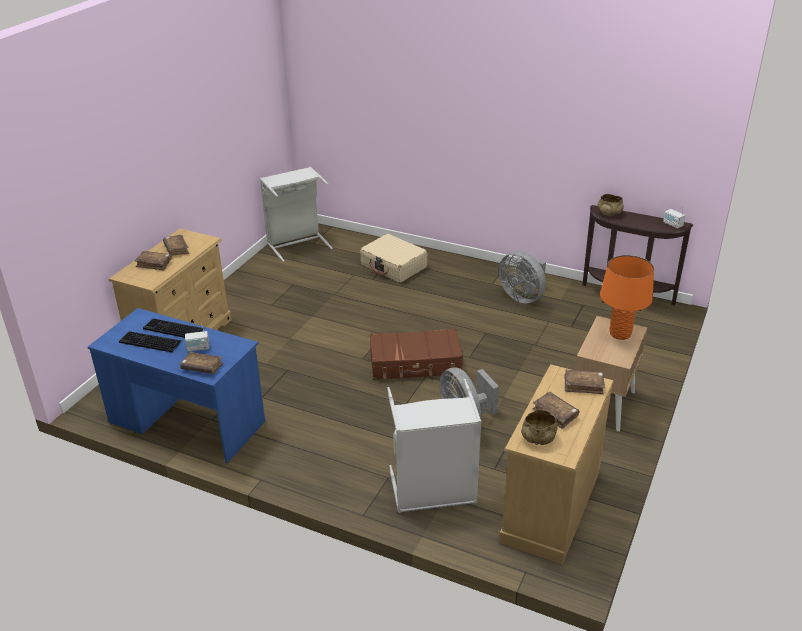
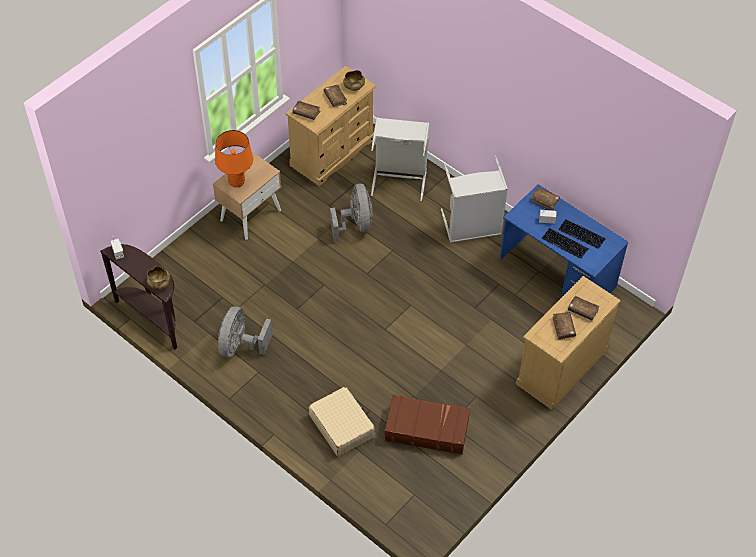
camera: 165 degrees left, 20 degrees up
grey laundry basket [260,167,333,262] -> grey laundry basket moved to [441,156,508,243]
brown suitcase [370,328,463,380] -> brown suitcase moved to [384,395,470,455]
grey fan [498,251,546,303] -> grey fan turned 135 degrees counterclockwise [218,306,273,357]

